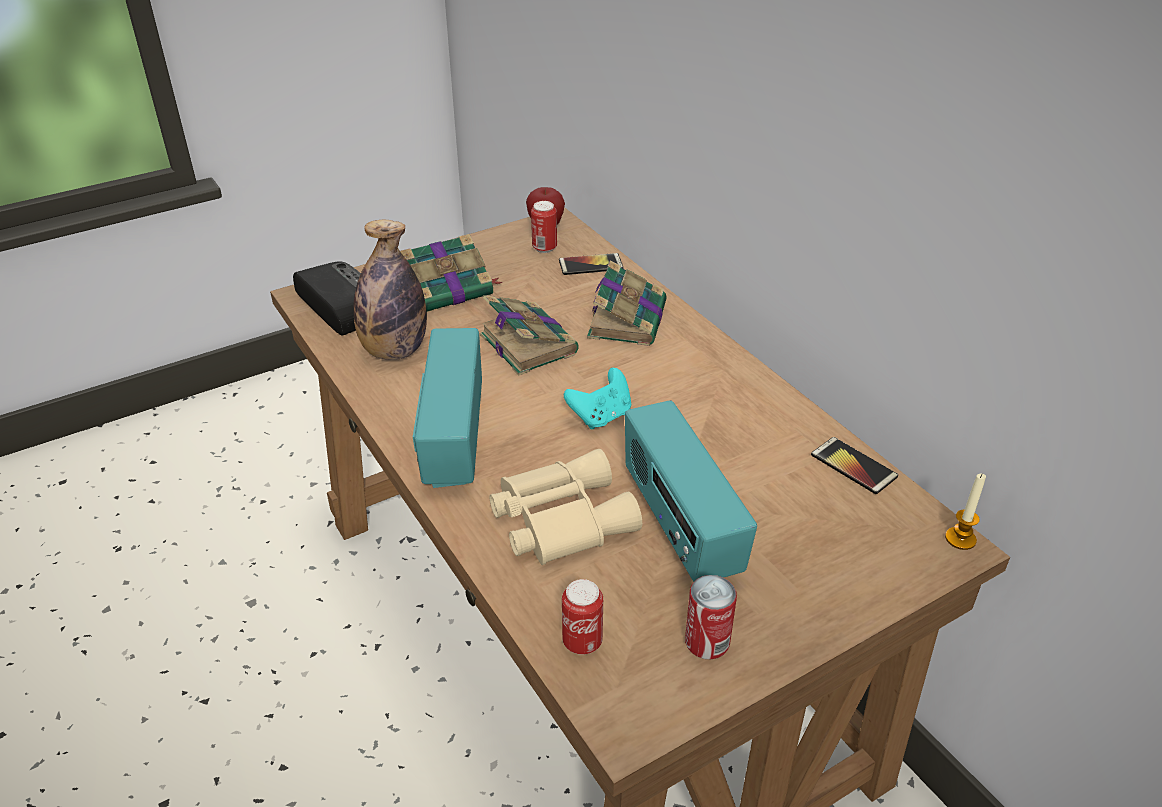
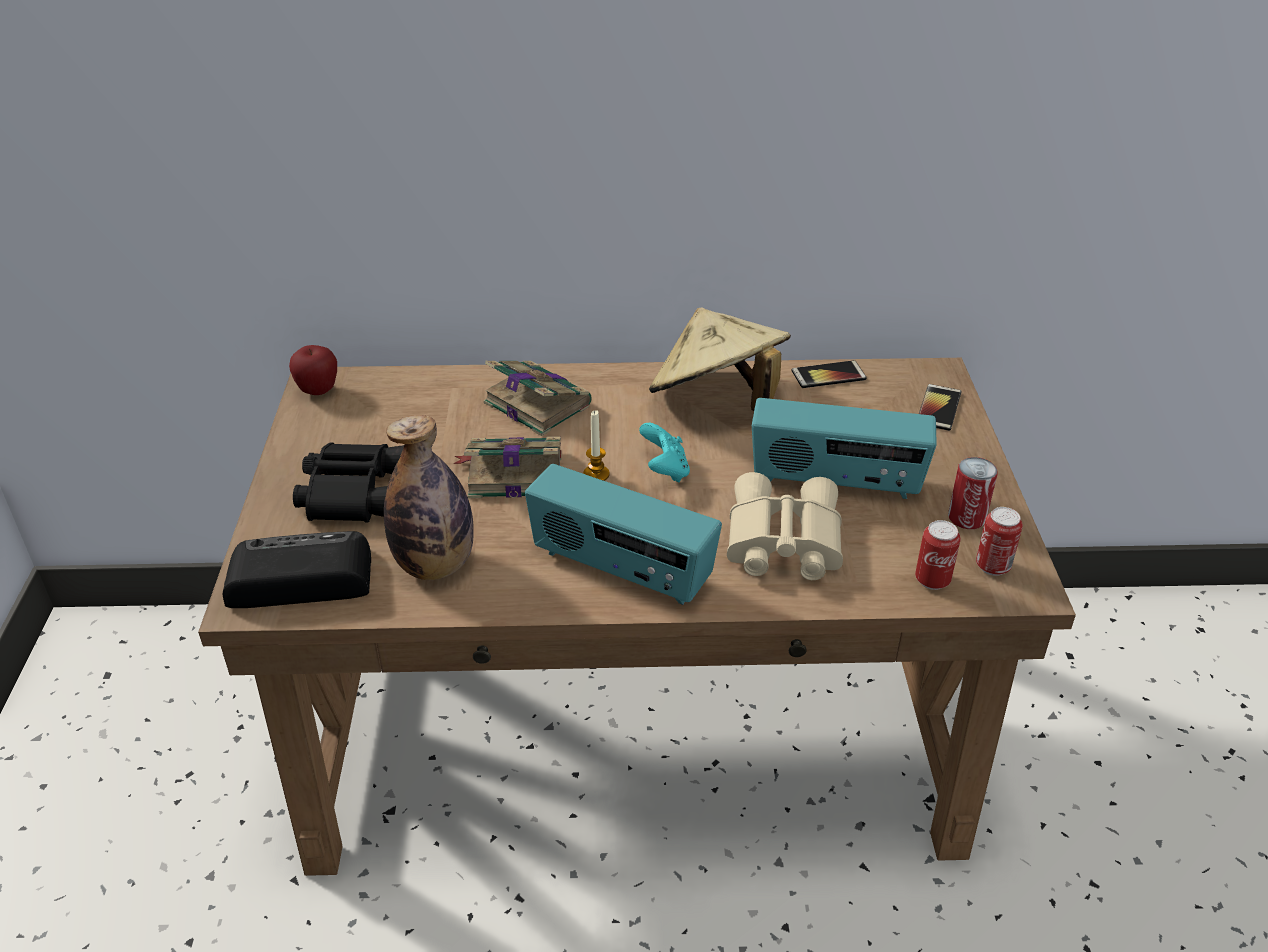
camera: 60 degrees left, 0 degrees up
book [400,234,503,312] -> black binoculars [293,443,404,522]
can [531,201,557,253] -> can moved to [976,507,1023,576]
phone [559,253,624,275] -> phone moved to [919,384,962,431]
candle [945,474,986,550] -> candle moved to [583,410,610,481]
none -> beige hat [649,307,791,411]

